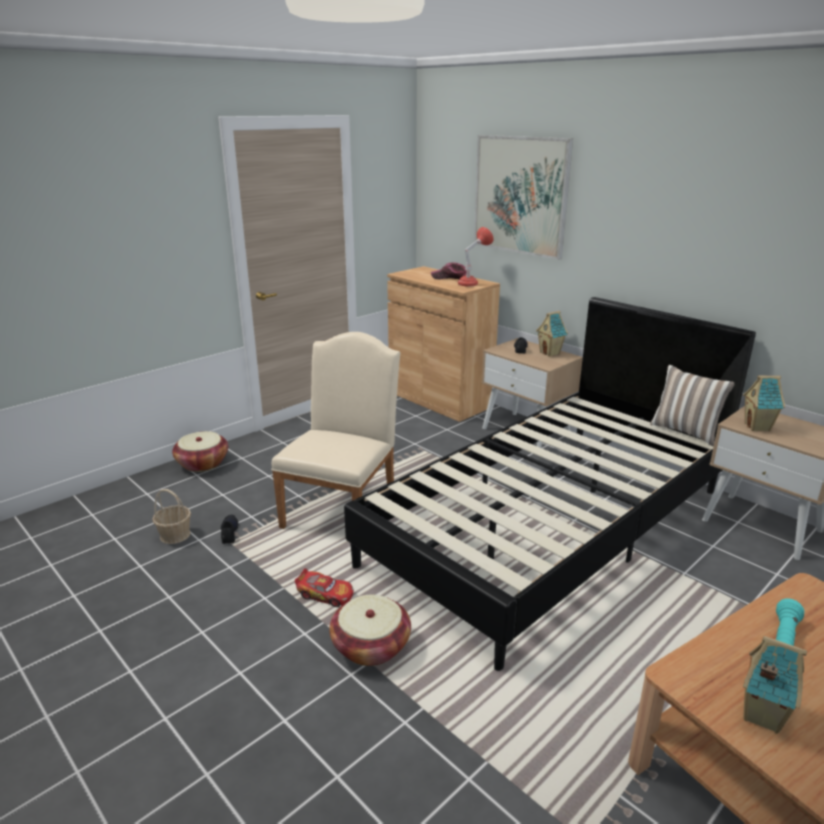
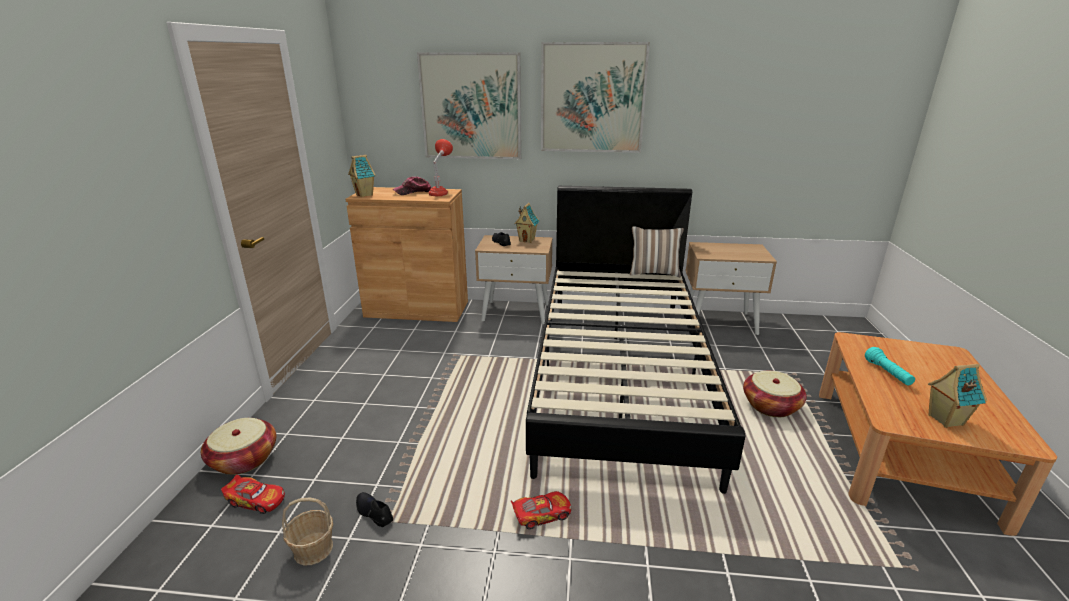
camera: 40 degrees left, 0 degrees up
beige chair [271,332,400,529] -> none
basket [329,595,411,666] -> basket moved to [743,371,807,417]
toy house [743,375,785,431] -> toy house moved to [348,155,375,197]
none -> toy car [221,475,285,514]
none -> picture [541,42,650,153]

